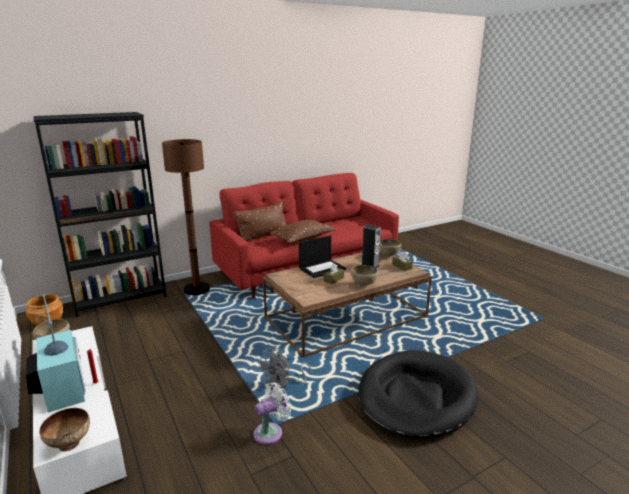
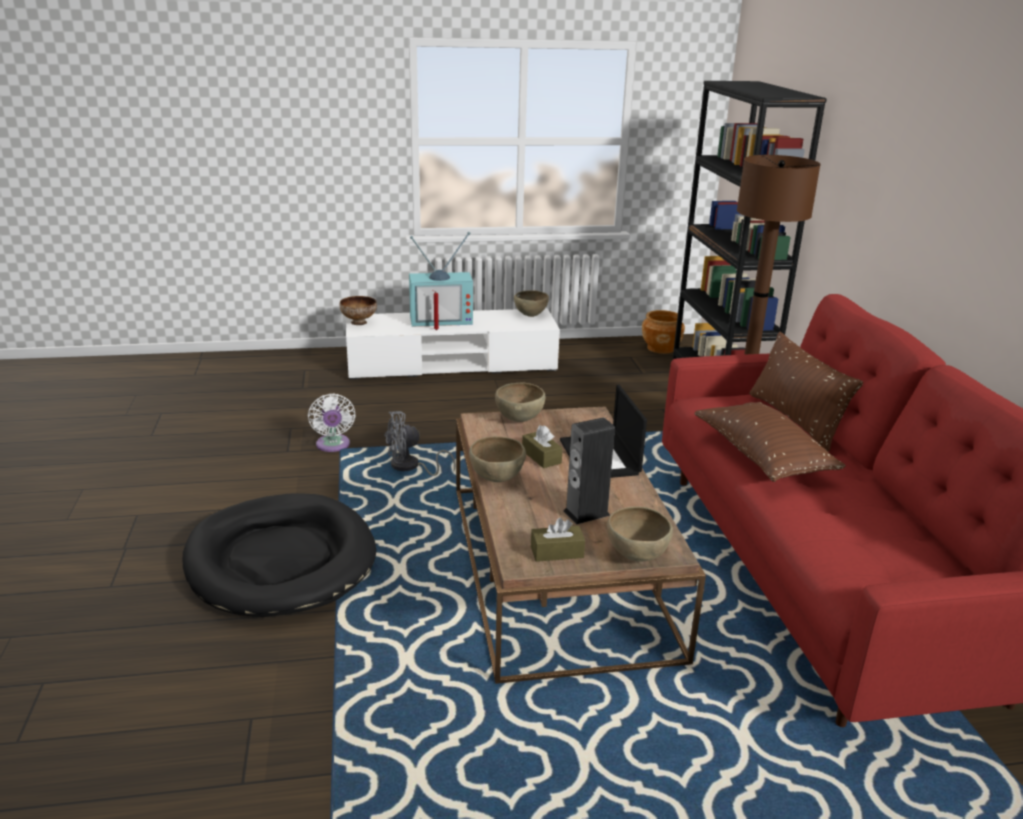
camera: 110 degrees right, 5 degrees up
grey fan [258,348,312,389] -> grey fan turned 75 degrees counterclockwise [385,411,456,476]
none -> brown bowl [495,382,546,422]

